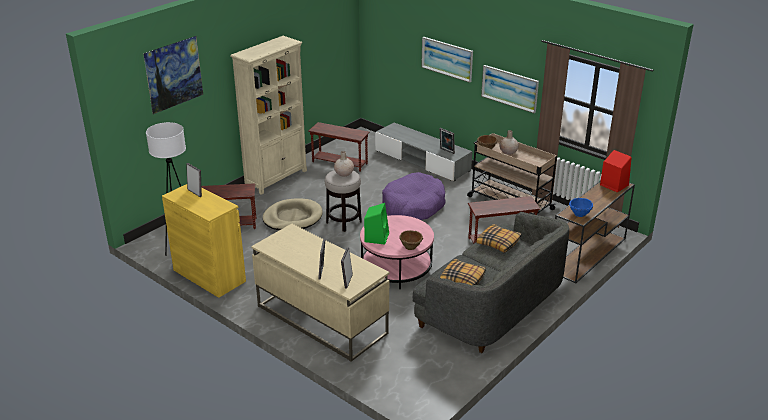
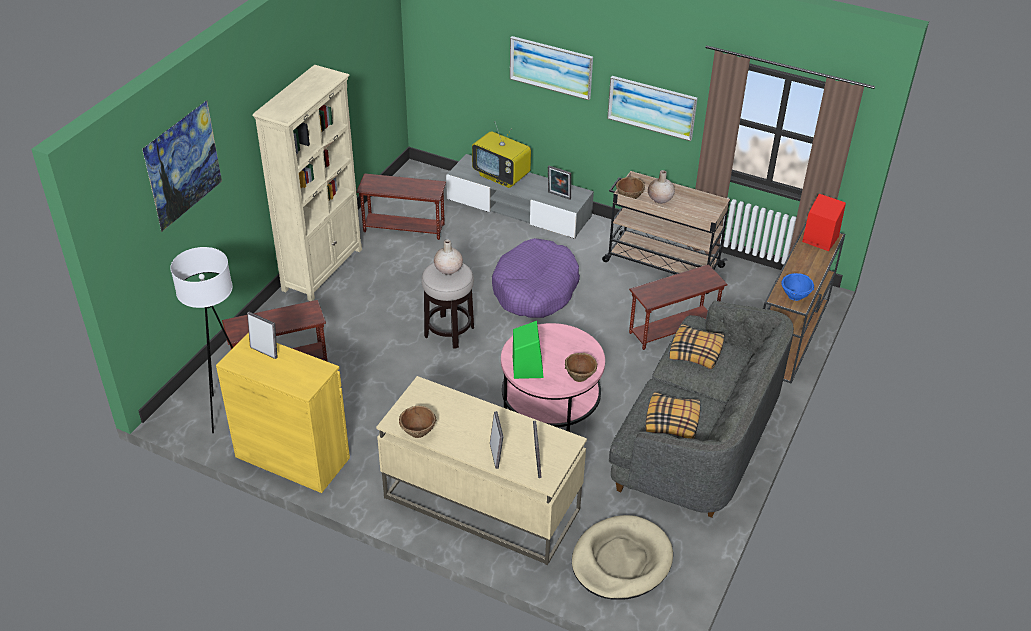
camera: 15 degrees left, 10 degrees up
beige dog bed [263,198,323,230] -> beige dog bed moved to [572,515,673,600]
none -> brown bowl [399,406,436,438]
none -> television [472,121,531,188]

